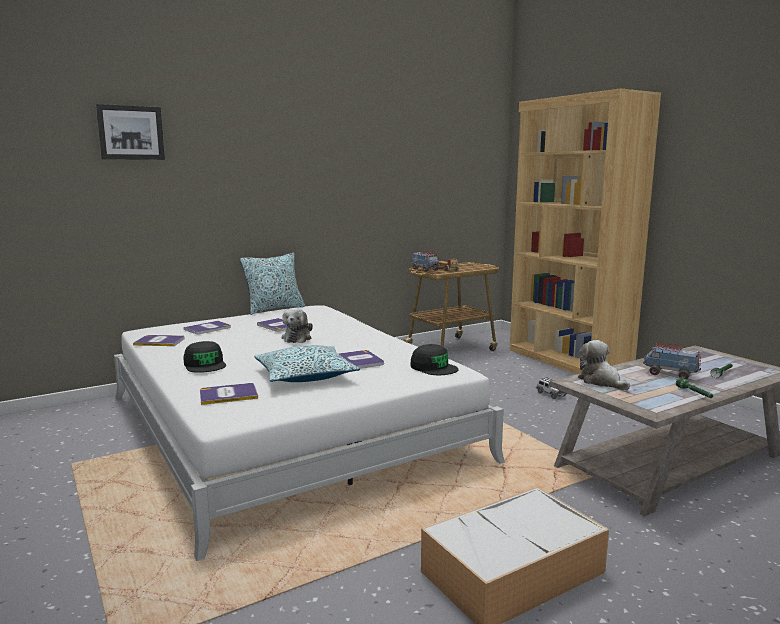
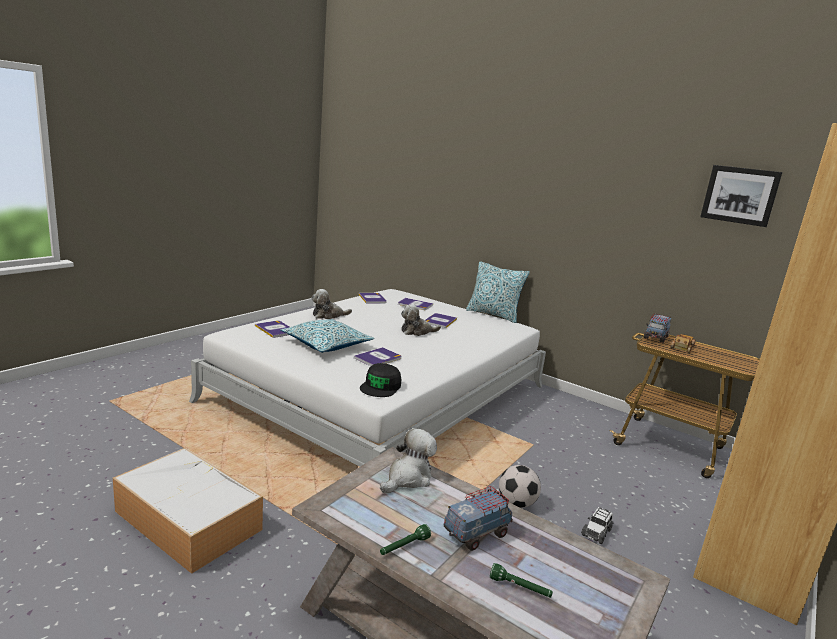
camera: 65 degrees right, 5 degrees up
picture [96,104,165,160] -> picture moved to [700,165,783,227]
black cap [183,341,226,373] -> plush toy [311,289,352,319]
toy truck [643,342,701,379] -> toy truck turned 45 degrees clockwise [444,486,513,551]
none -> football [499,465,541,508]

